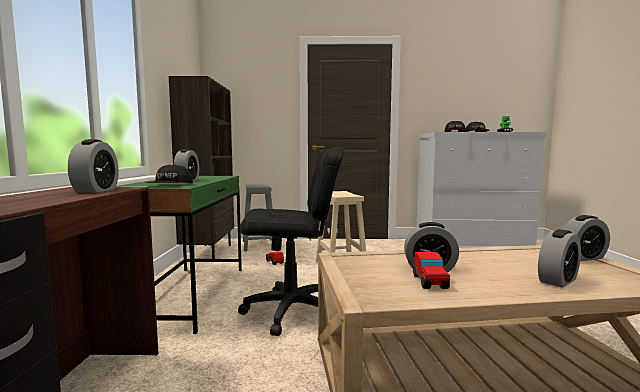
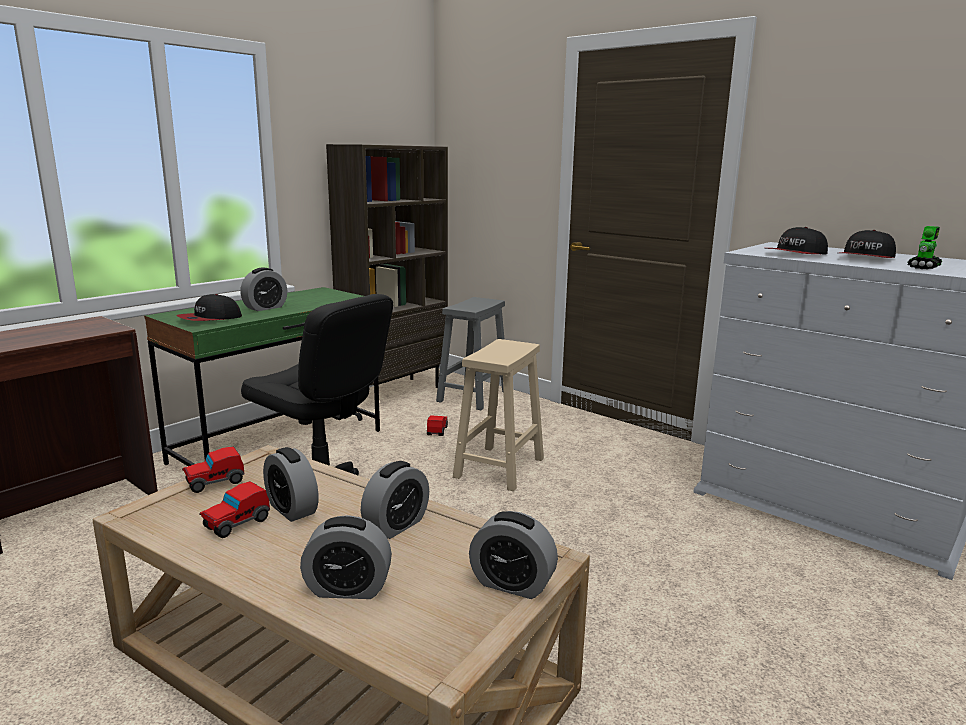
camera: 40 degrees right, 10 degrees up
alarm clock [68,139,119,193] -> alarm clock moved to [361,461,429,539]
none -> toy car [182,446,244,493]

